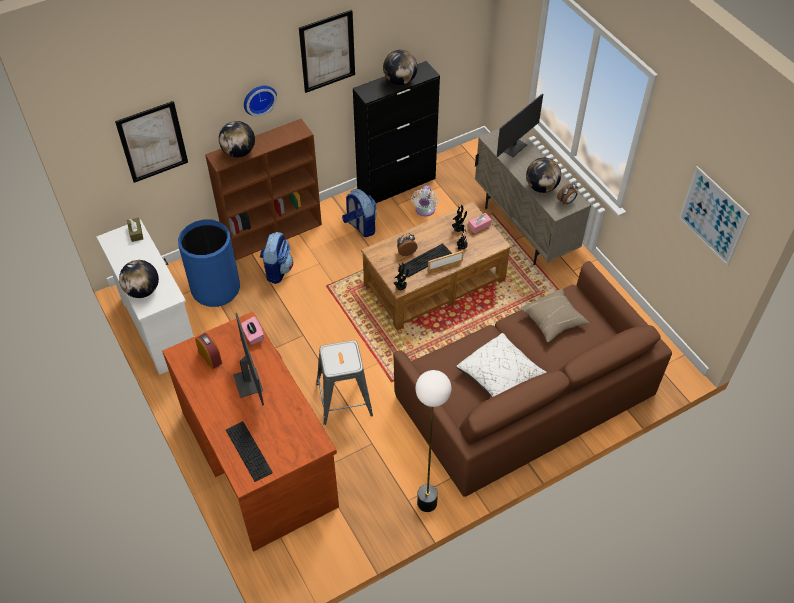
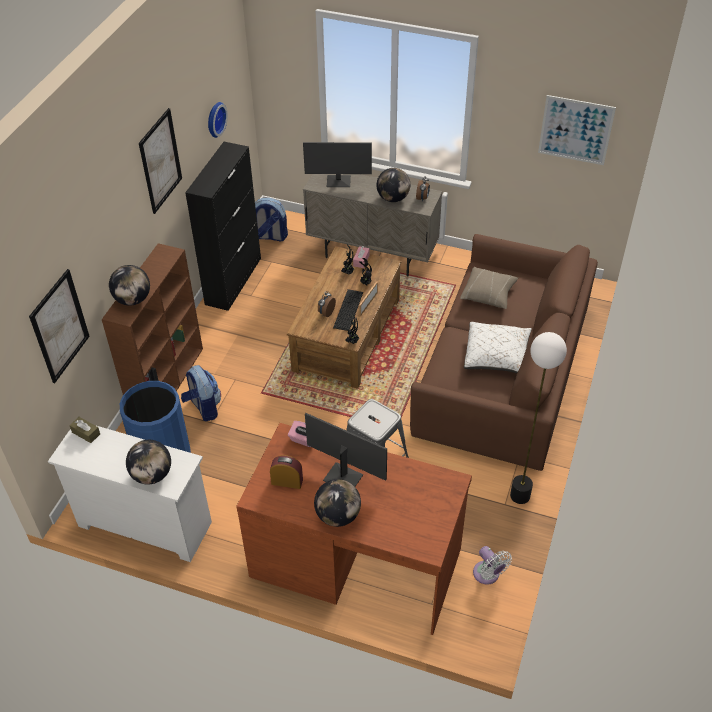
camera: 40 degrees left, 5 degrees down
keyboard [226,421,273,482] -> none
wall clock [244,85,277,116] -> wall clock moved to [208,102,228,138]
backpack [342,188,376,237] -> backpack moved to [255,198,288,242]
globe [383,50,417,85] -> globe moved to [314,479,361,527]
white fan [411,185,438,216] -> white fan moved to [473,546,512,585]
monitor [497,94,543,157] -> monitor turned 90 degrees clockwise [303,142,372,187]

